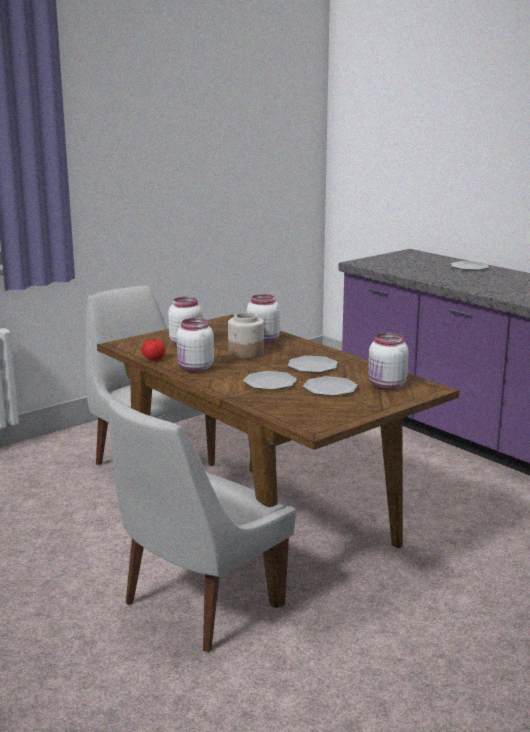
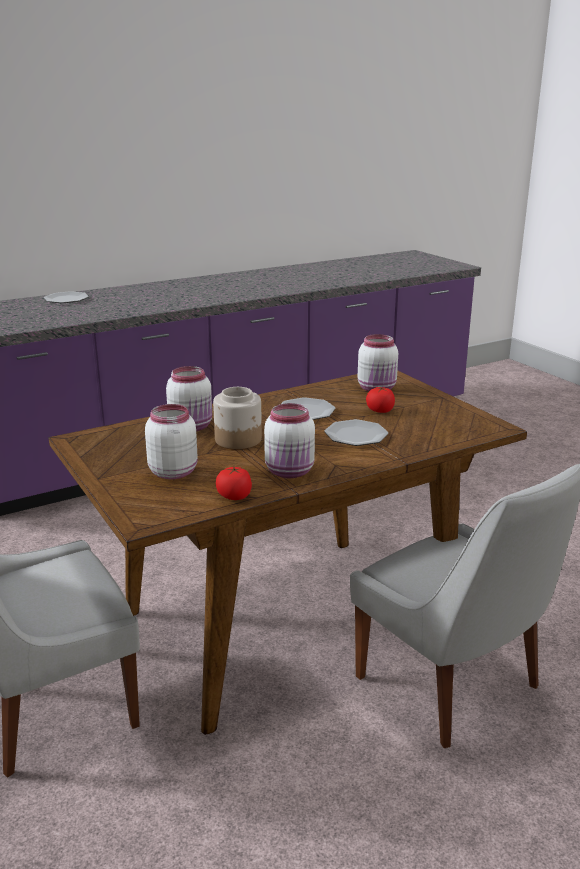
camera: 80 degrees left, 5 degrees up
plate [303,376,358,396] -> tomato [366,387,395,413]

